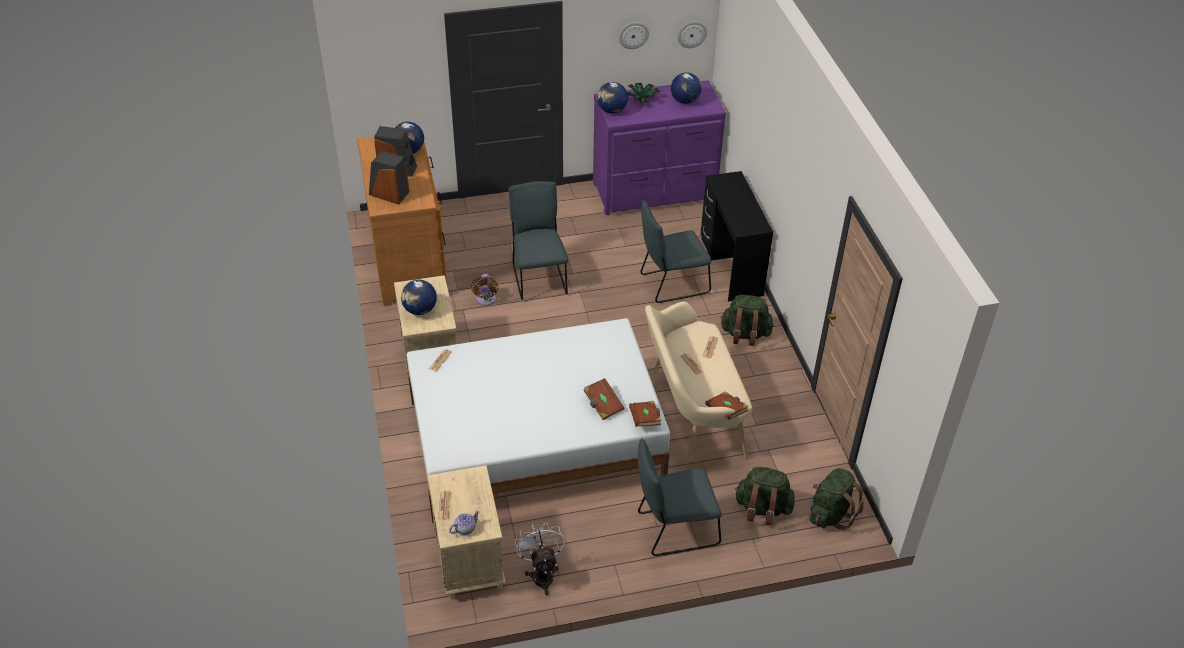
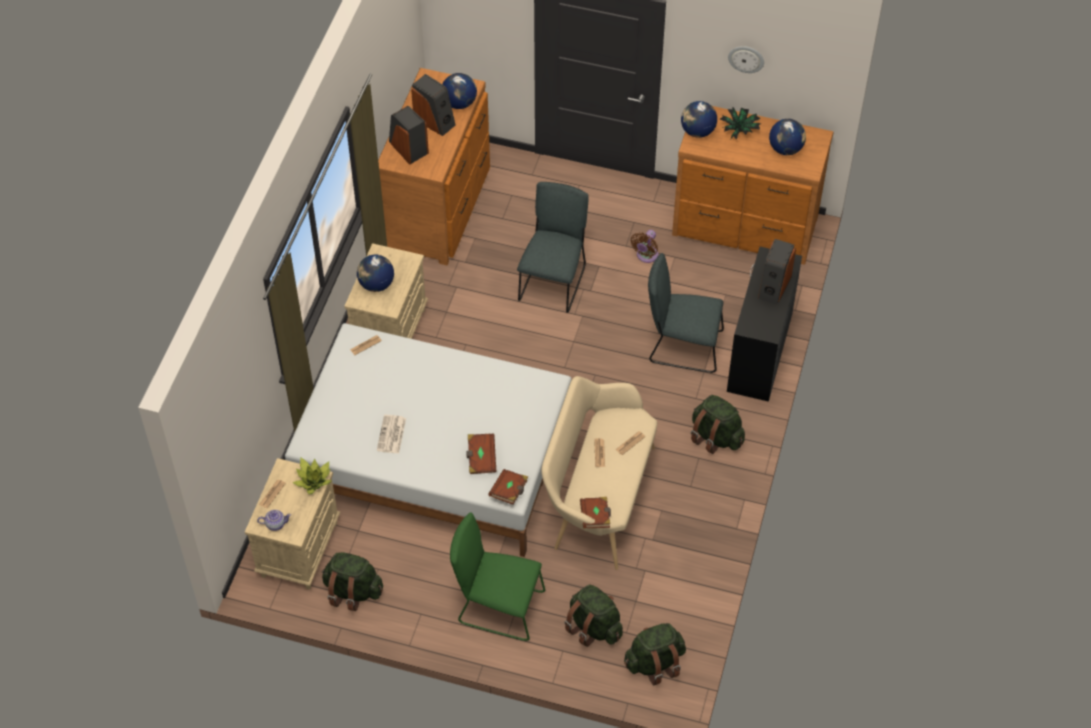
camera: 30 degrees right, 10 degrees up
brown fan [471,274,498,306] -> brown fan moved to [631,230,658,263]
white fan [515,522,565,595] -> green backpack [322,552,383,611]
purple dresser [593,80,726,215] -> brown dresser [672,106,834,265]
grey chair [638,439,722,556] -> green chair [450,513,545,641]
wall clock [678,21,707,48] -> none
none -> potted plant [292,458,332,494]
none -> newspaper [377,415,406,454]
none -> speaker [758,239,796,305]

